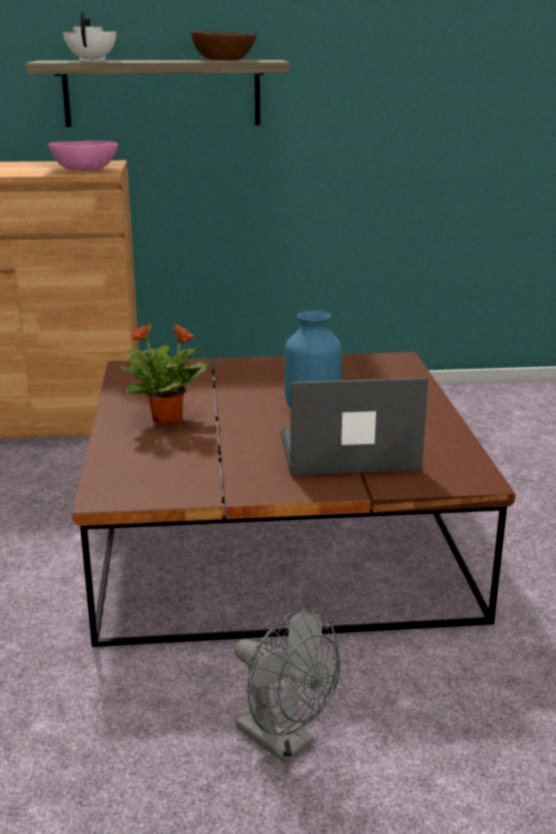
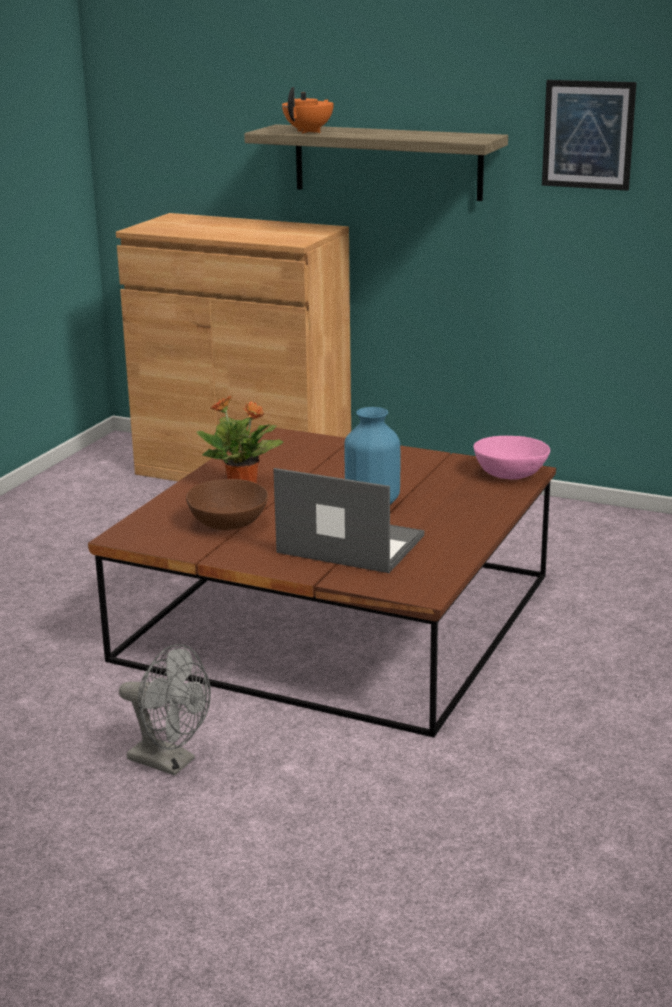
camera: 30 degrees right, 0 degrees up
pink bowl [48,141,118,171] -> pink bowl moved to [473,436,550,480]
white teapot [63,10,116,62] -> orange teapot [282,87,334,133]
brown bowl [191,31,257,60] -> brown bowl moved to [186,479,268,530]
grey fan [234,609,340,763] -> grey fan turned 45 degrees counterclockwise [119,644,211,776]
none -> picture [542,80,637,191]

